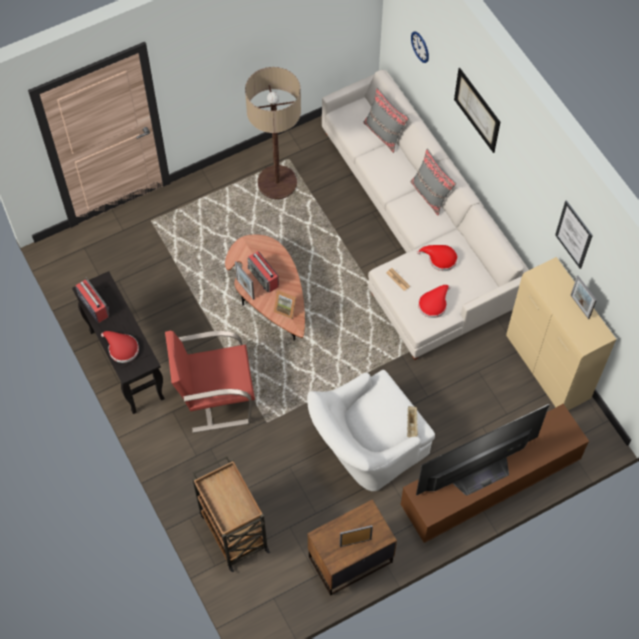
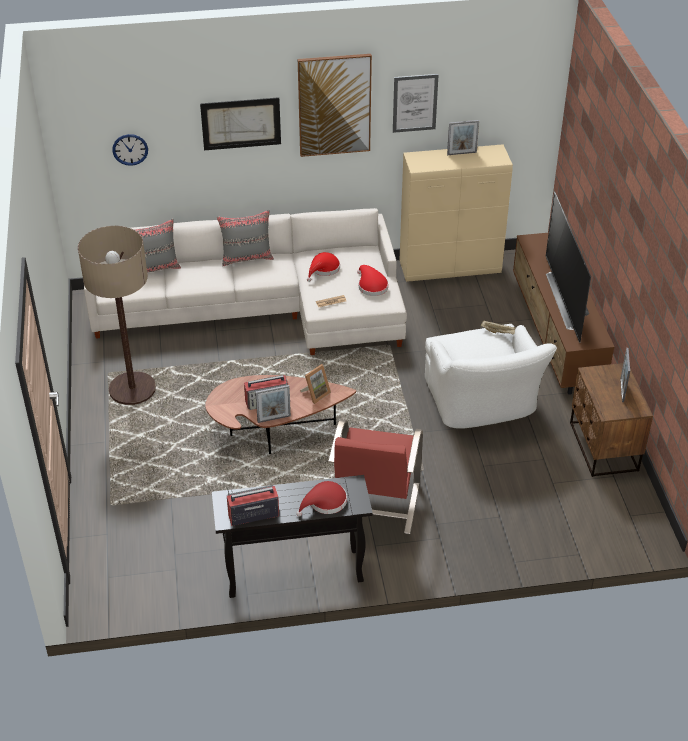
camera: 70 degrees left, 20 degrees down
brown cart [192,456,270,572] -> none
none -> picture [298,54,372,157]

